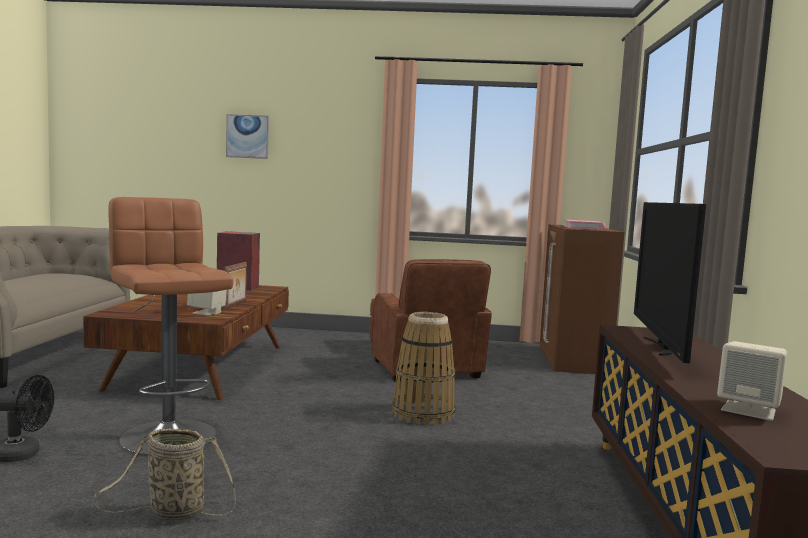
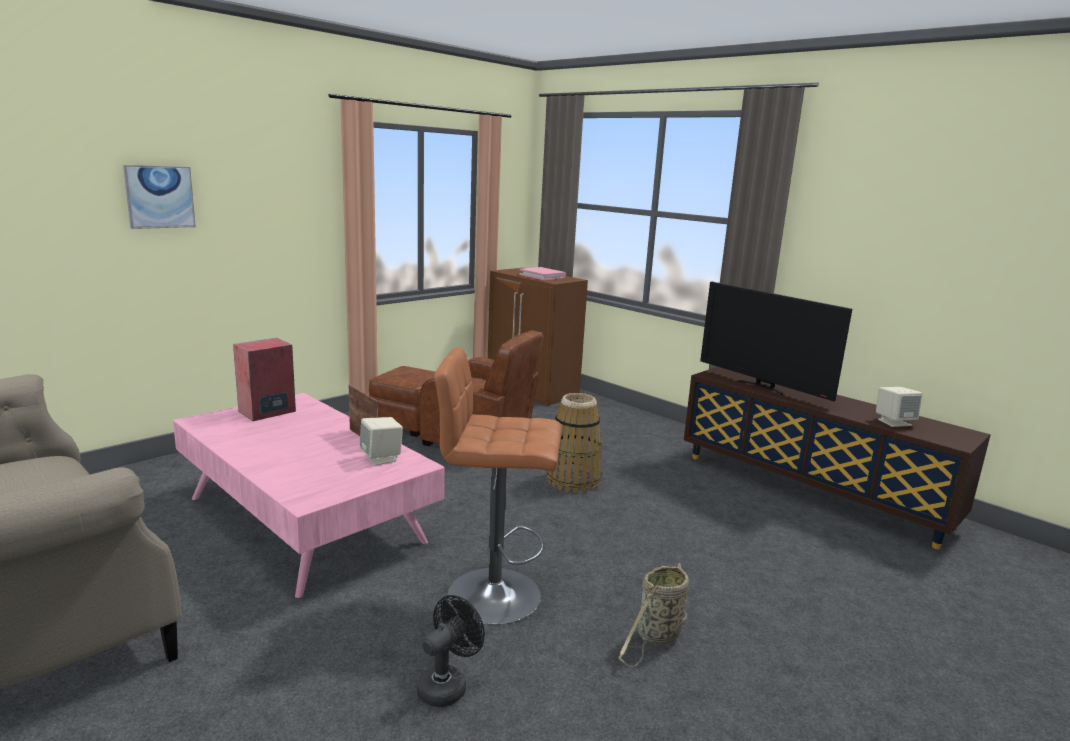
camera: 50 degrees left, 10 degrees up
brown coffee table [83,285,289,400] -> pink coffee table [173,393,445,598]

